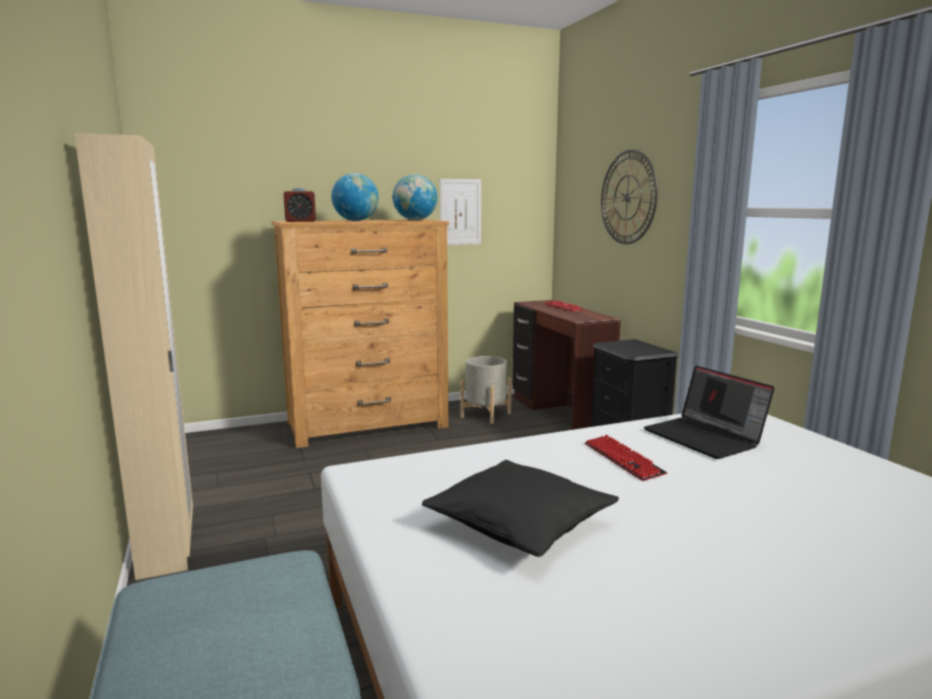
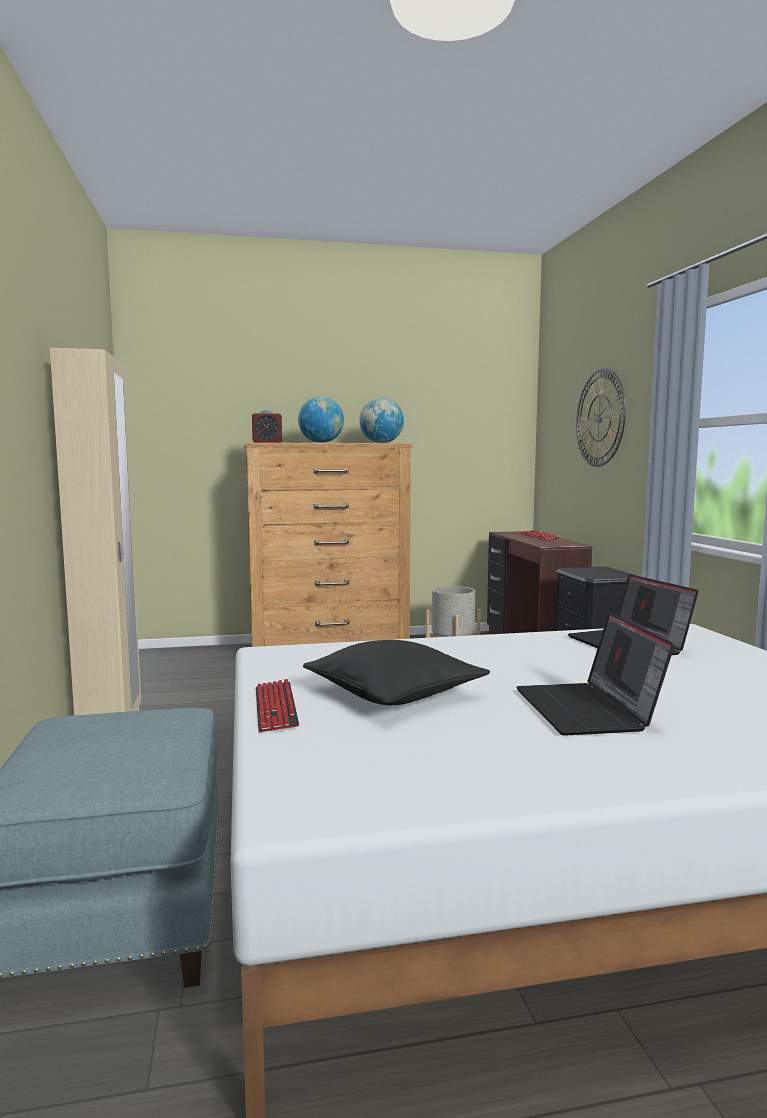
camera: 10 degrees right, 5 degrees down
picture [440,179,481,245] -> none
keyboard [585,435,667,481] -> keyboard moved to [256,679,299,732]
none -> laptop [516,612,674,735]

